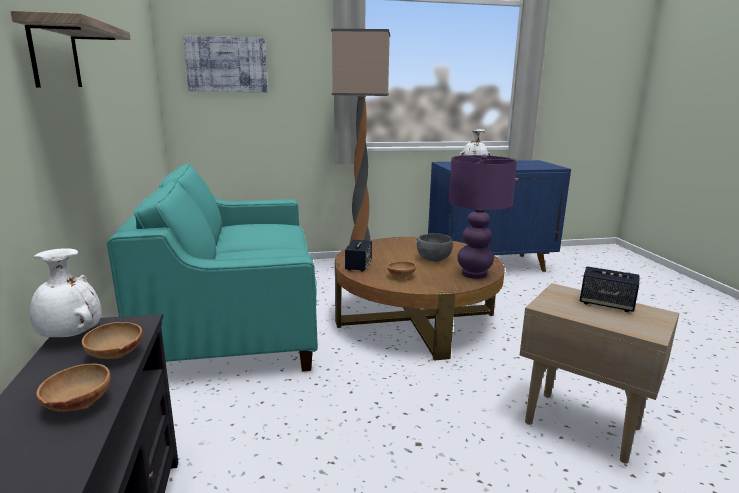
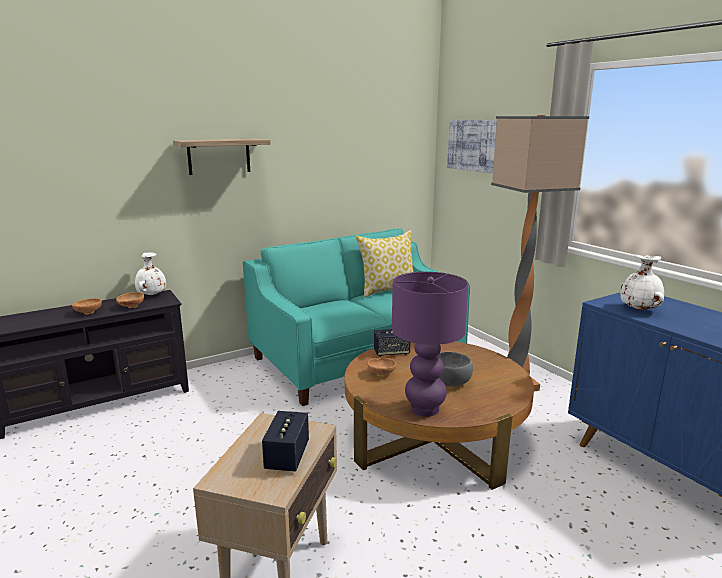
camera: 70 degrees right, 0 degrees up
none -> pillow [356,230,413,297]

